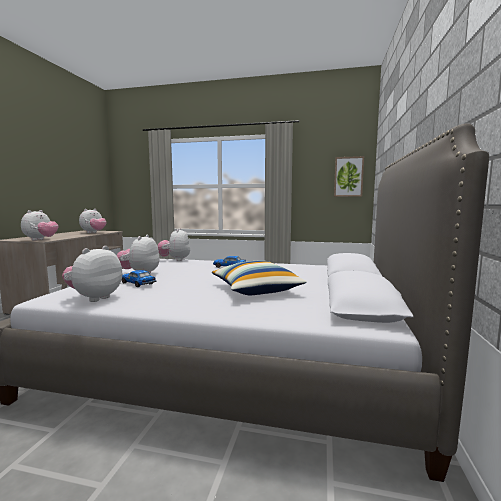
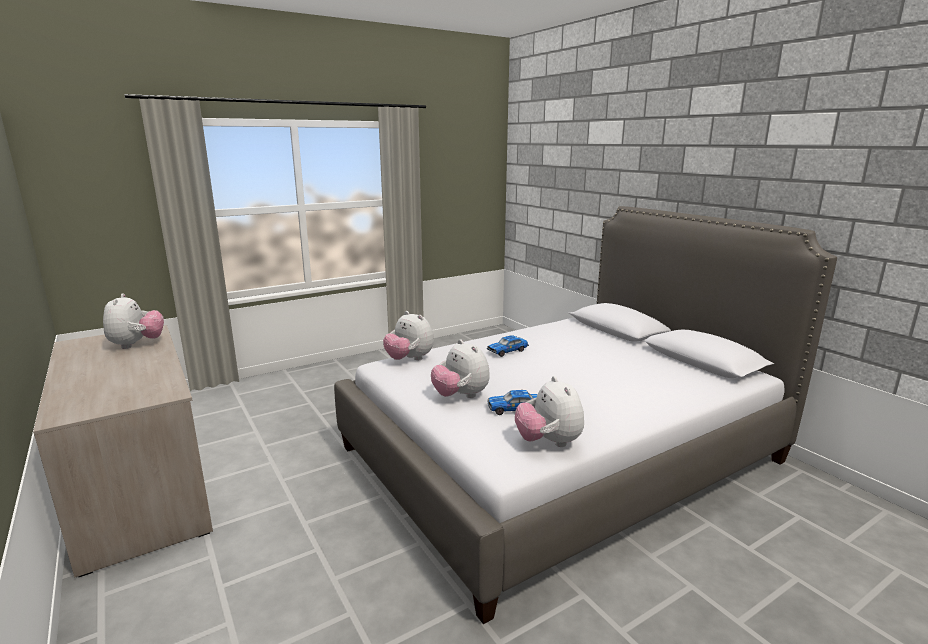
camera: 45 degrees left, 10 degrees up
plush toy [21,210,58,241] -> none
pillow [212,260,307,295] -> none
picture [334,156,364,197] -> none

